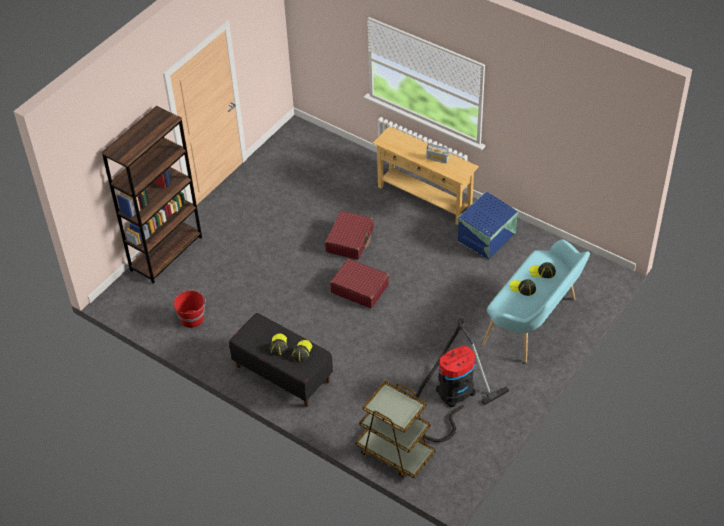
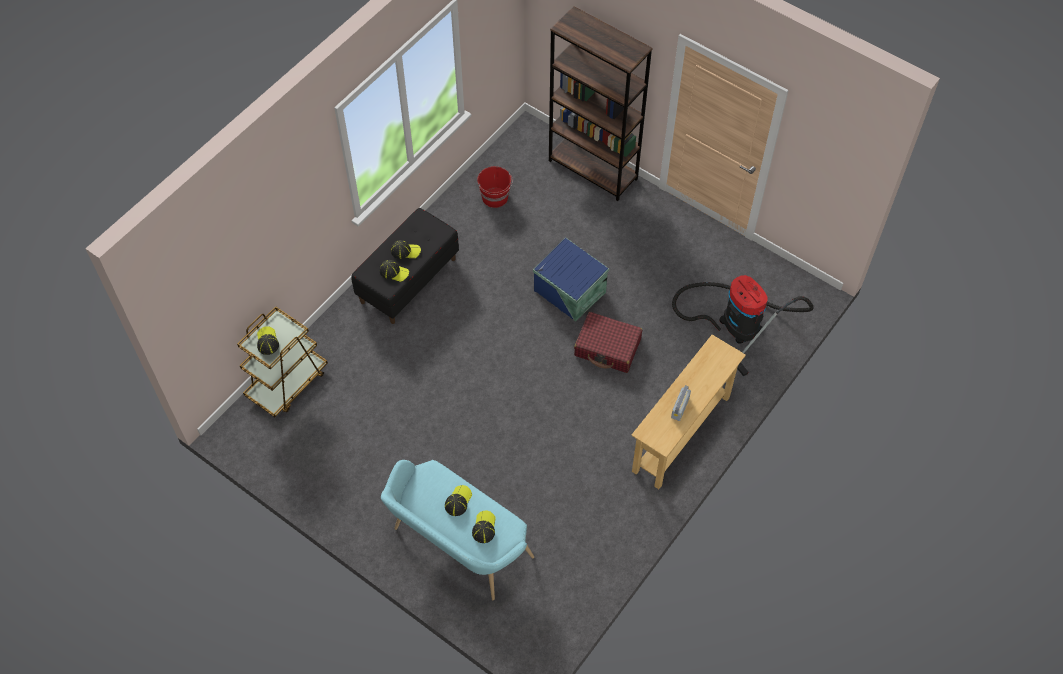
camera: 90 degrees right, 10 degrees up
red suitcase [330,259,389,308] -> none
vacuum cleaner [416,318,509,443] -> vacuum cleaner moved to [672,275,814,376]
blue storage box [458,191,519,259] -> blue storage box moved to [533,237,609,322]
none -> cap [257,326,279,355]

